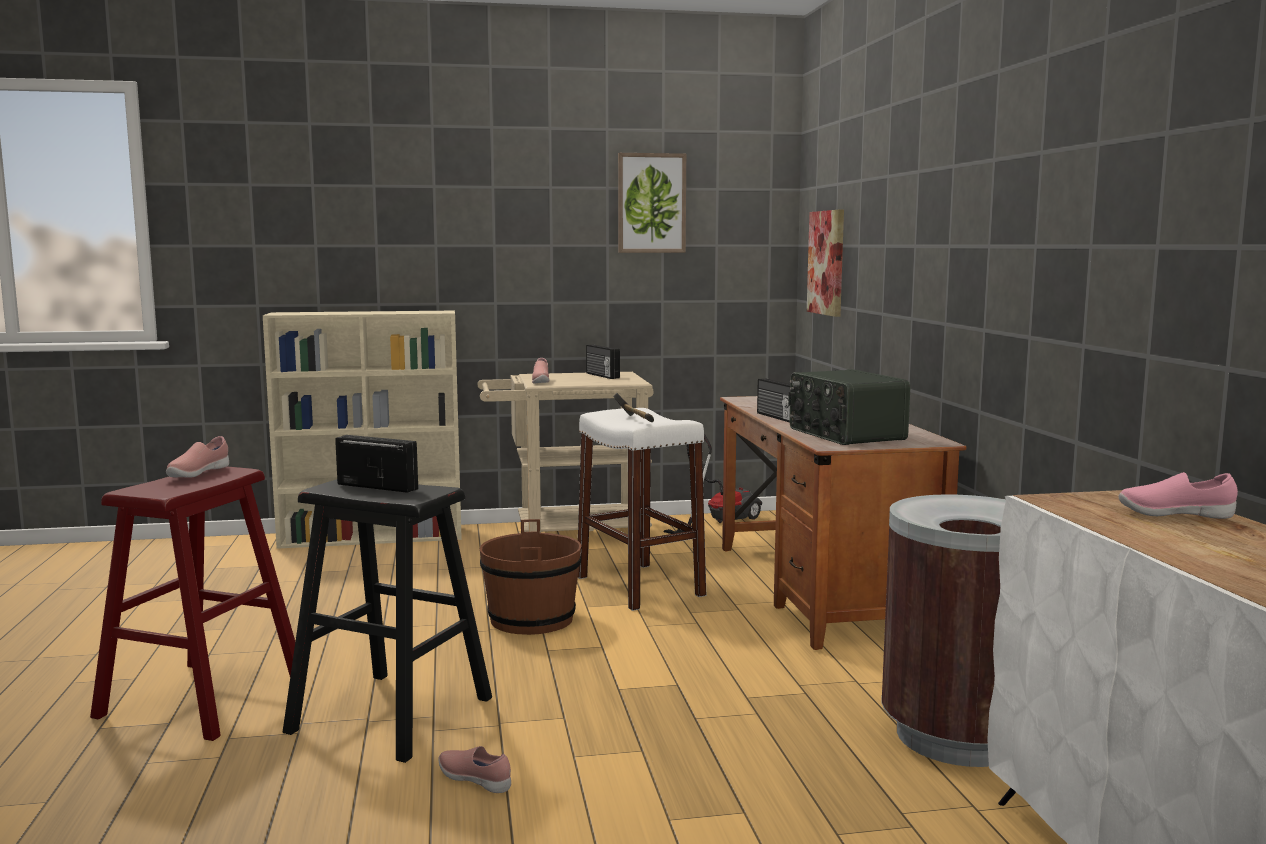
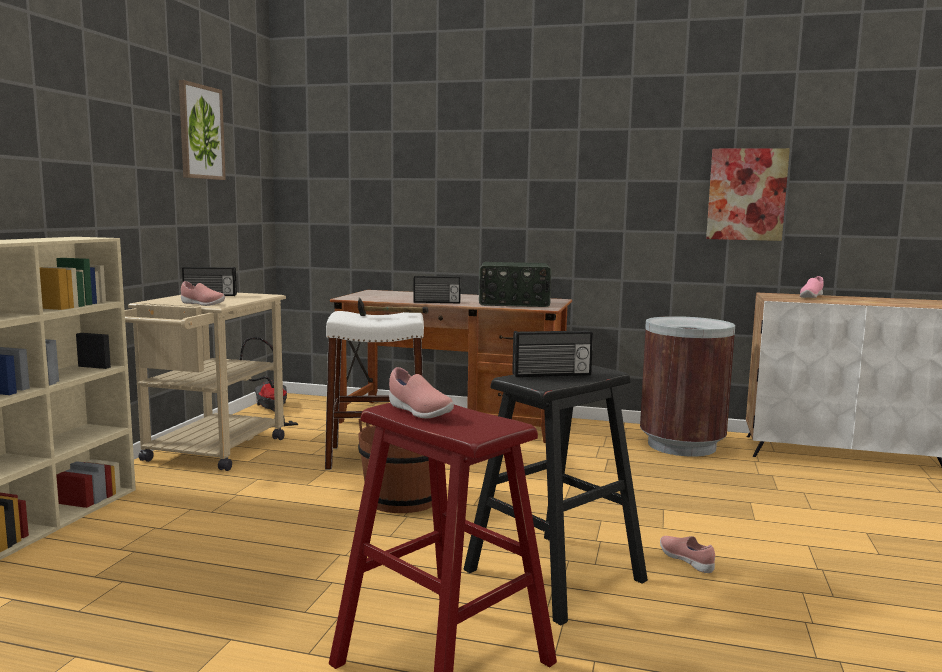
camera: 65 degrees left, 0 degrees up
radio [335,435,418,493] -> radio turned 150 degrees counterclockwise [512,330,593,377]
pink shoe [439,746,511,793] -> pink shoe turned 90 degrees clockwise [660,536,715,573]
picture [807,210,844,317] -> picture moved to [706,148,790,241]

